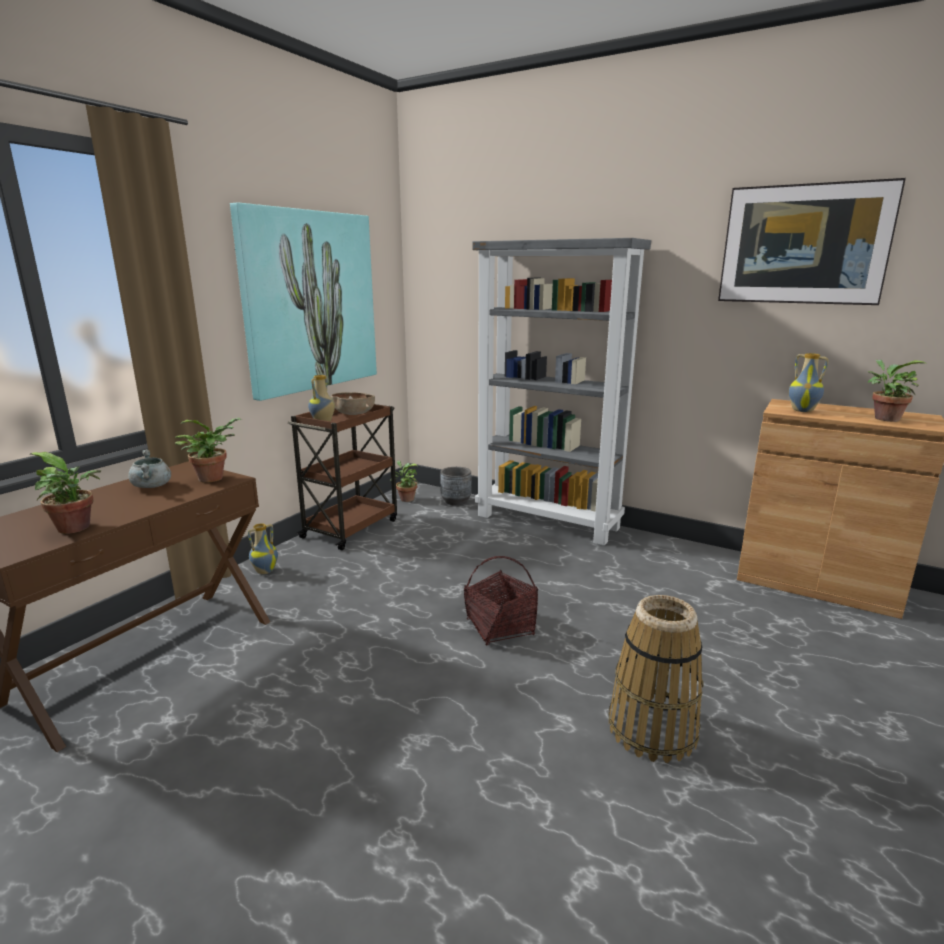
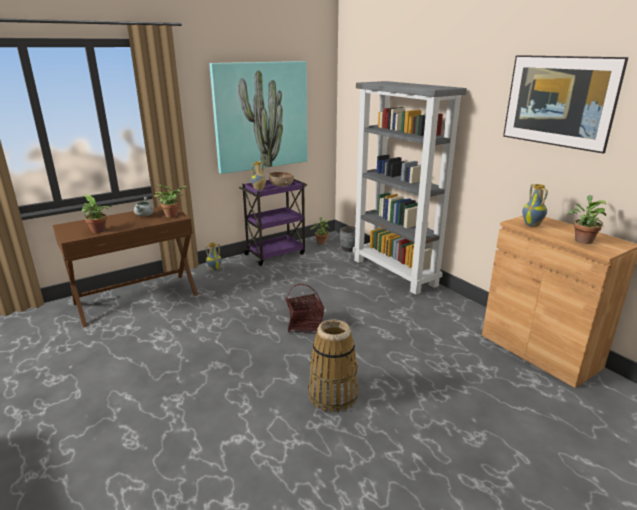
camera: 25 degrees right, 5 degrees up
brown cart [288,404,397,550] -> purple cart [239,179,307,266]

